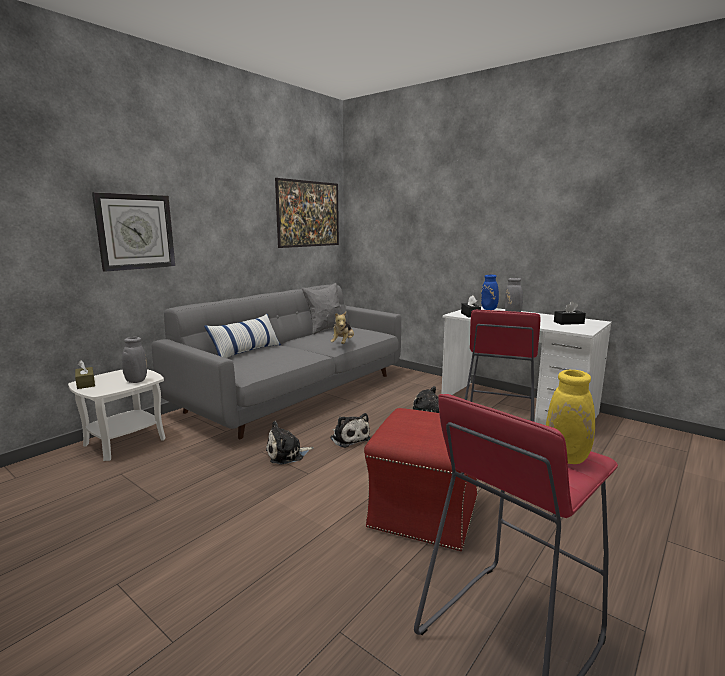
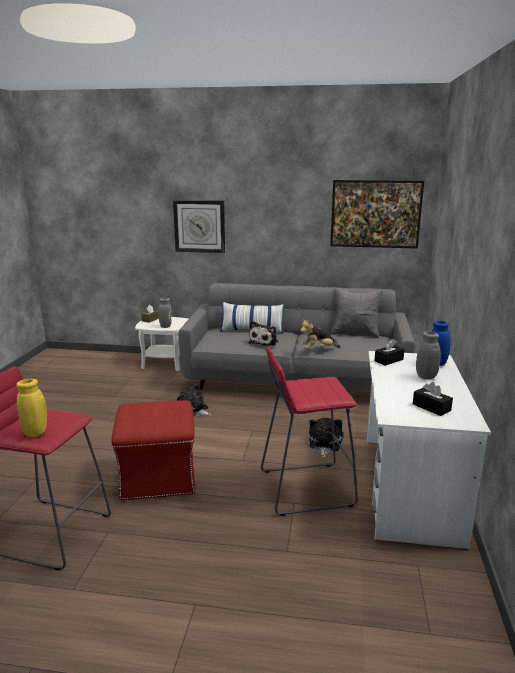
camera: 60 degrees right, 5 degrees up
plush toy [330,413,371,448] -> plush toy moved to [249,321,278,347]

